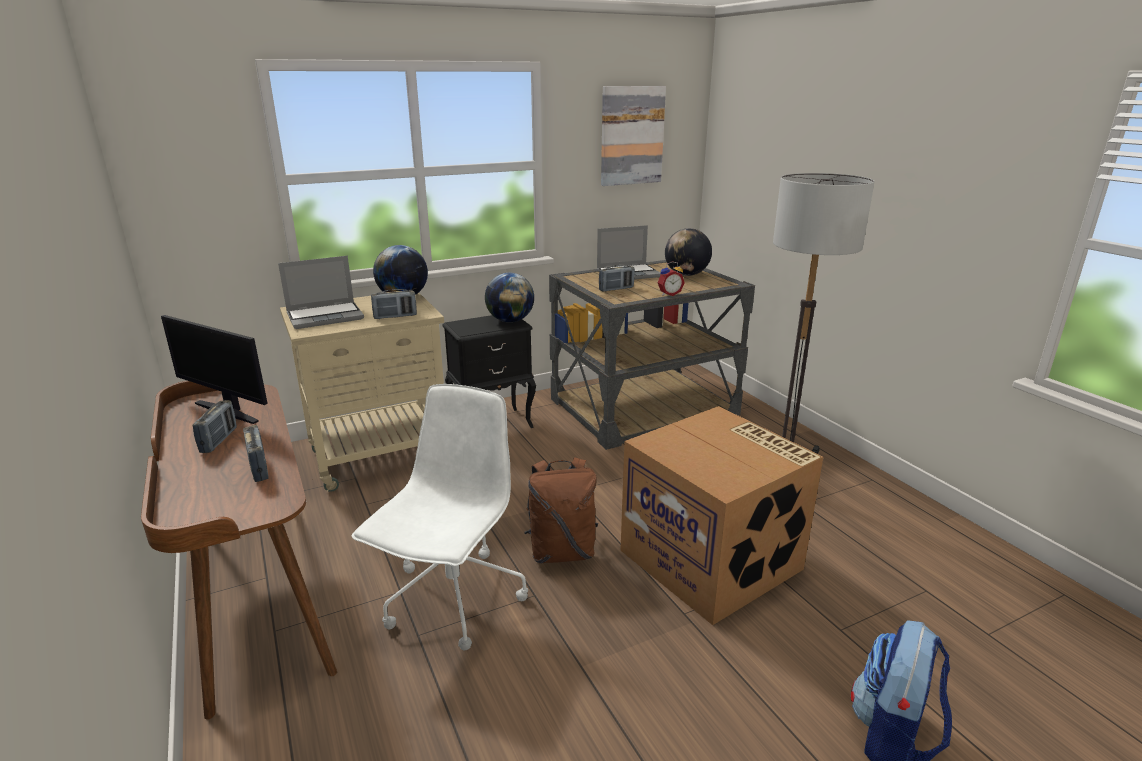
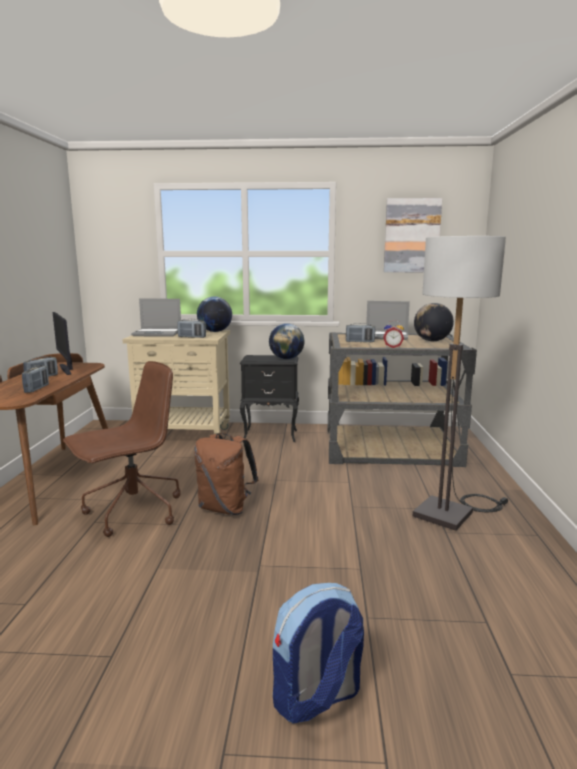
camera: 30 degrees right, 10 degrees down
white office chair [352,384,528,650] -> brown office chair [63,361,180,537]
cardboard box [620,406,823,625] -> none

